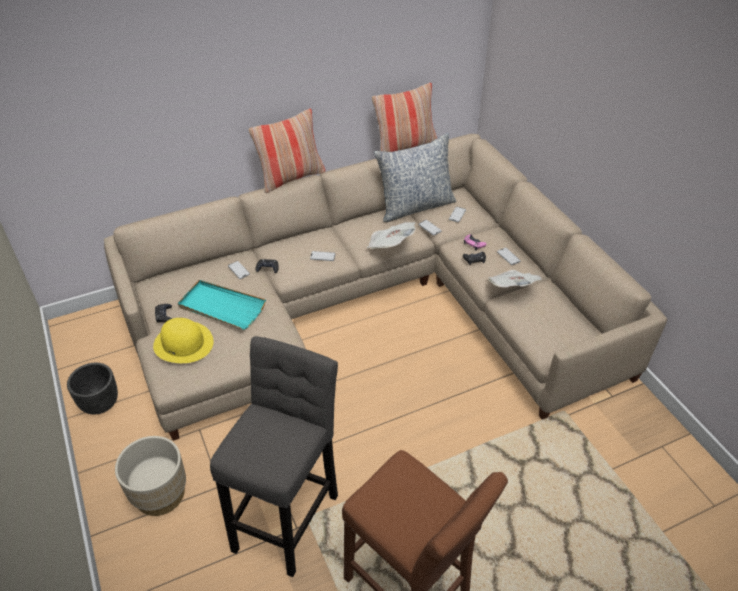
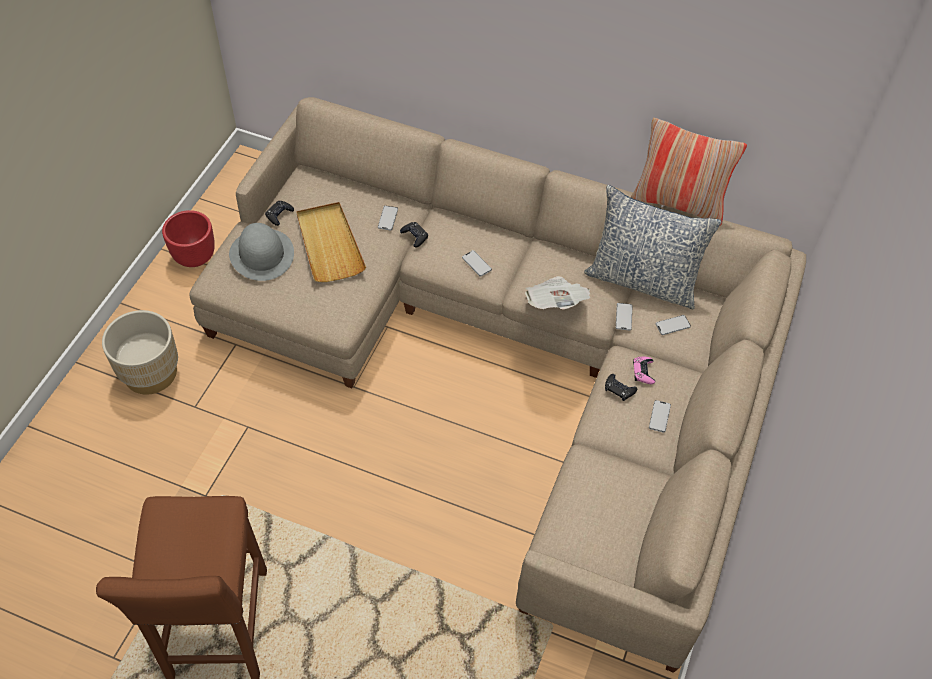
camera: 45 degrees right, 10 degrees up
black planter [67,363,118,415] -> red planter [162,210,215,267]
yellow hat [153,318,214,363] -> grey hat [229,223,294,281]
turquoise tray [178,280,266,330] -> beige tray [296,202,366,282]
grey stool [210,336,338,577] -> none
pillow [249,109,325,193] -> none
newspaper [488,270,542,287] -> none

